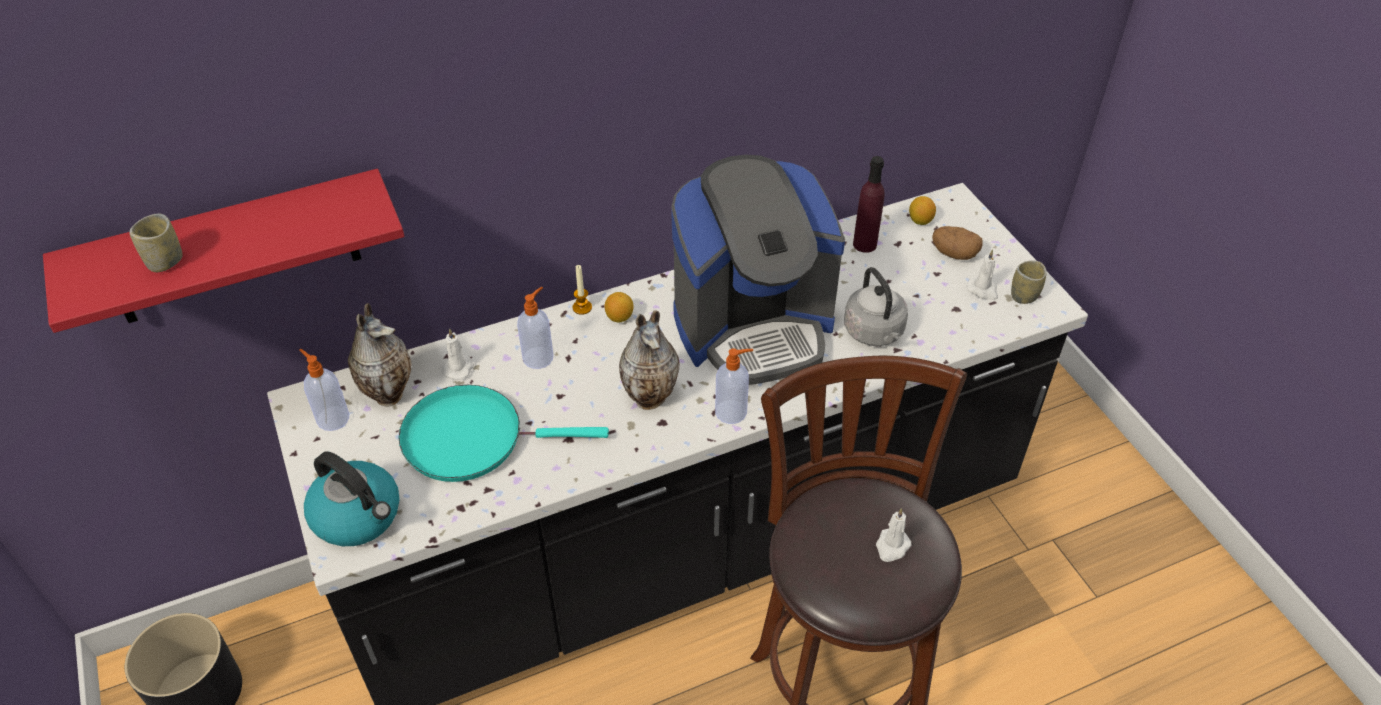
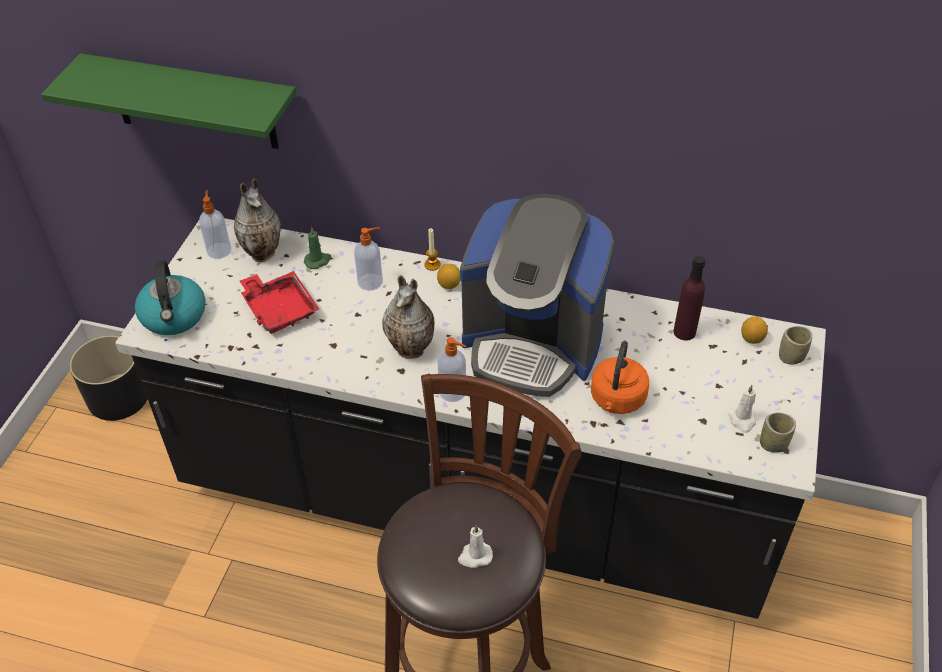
camera: 40 degrees right, 0 degrees up
red shelf [43,169,404,333] -> green shelf [41,53,296,149]
cup [129,214,183,272] -> cup moved to [779,326,812,364]
turquoise frying pan [399,385,609,482] -> red tray [240,271,319,334]
white candle [442,328,474,380] -> green candle [304,227,332,269]
grey kettle [844,267,908,346] -> orange kettle [591,341,649,414]
potato [932,226,983,260] -> none

